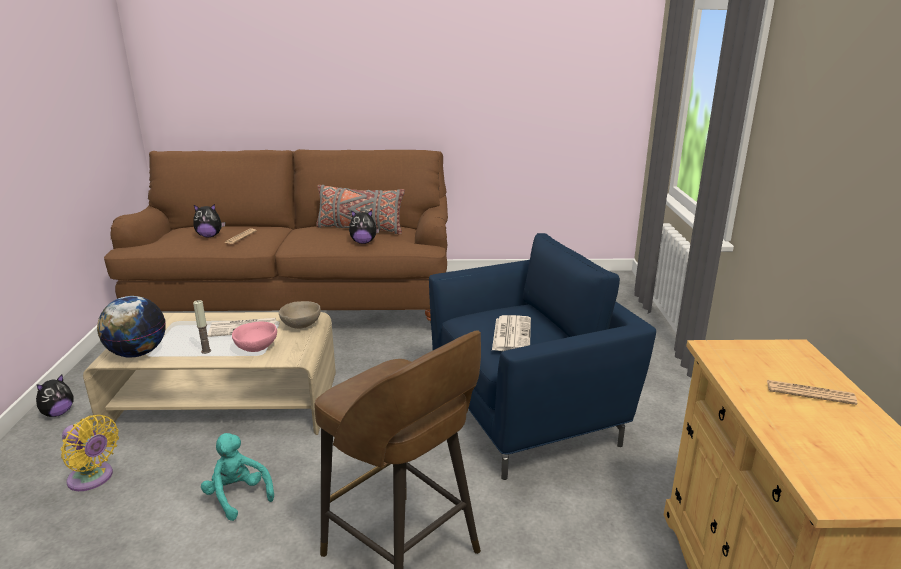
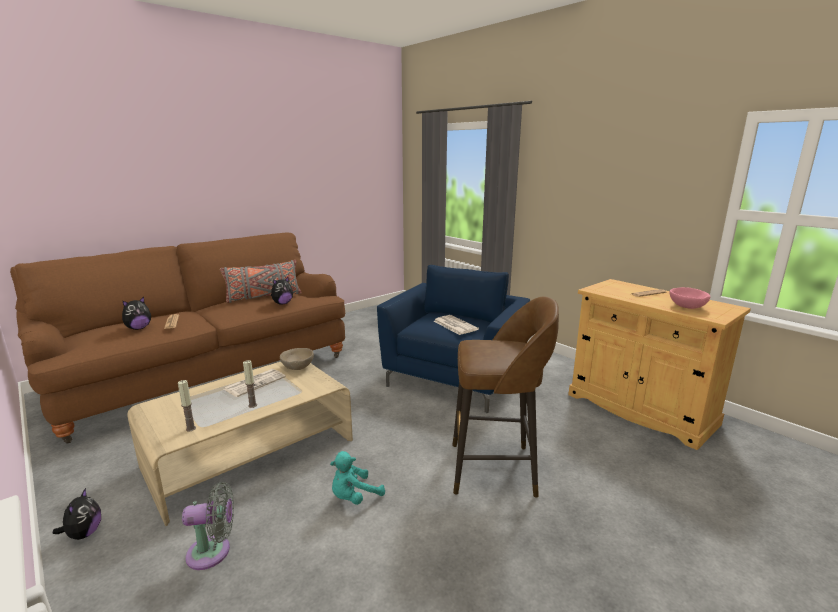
camera: 40 degrees left, 5 degrees down
yellow fan [61,415,119,491] -> grey fan [182,482,234,570]
globe [97,296,166,357] -> candle [178,380,196,432]
turquoise plush toy [201,433,274,521] -> turquoise plush toy turned 45 degrees counterclockwise [330,451,385,505]
pink bowl [232,322,277,352] -> pink bowl moved to [670,287,710,309]

